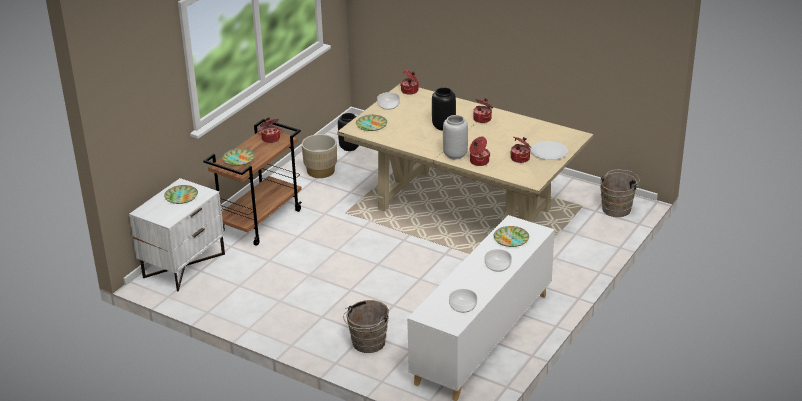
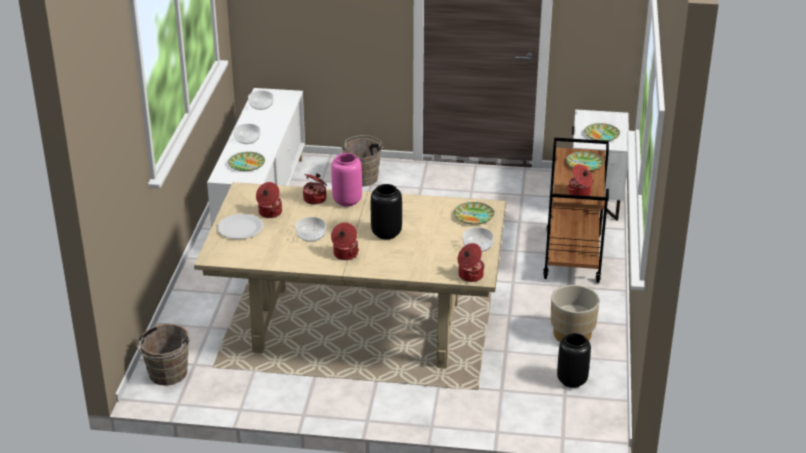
camera: 155 degrees right, 0 degrees up
grey vase [443,115,468,160] -> pink vase [331,153,362,207]
none -> bowl [295,217,326,242]

